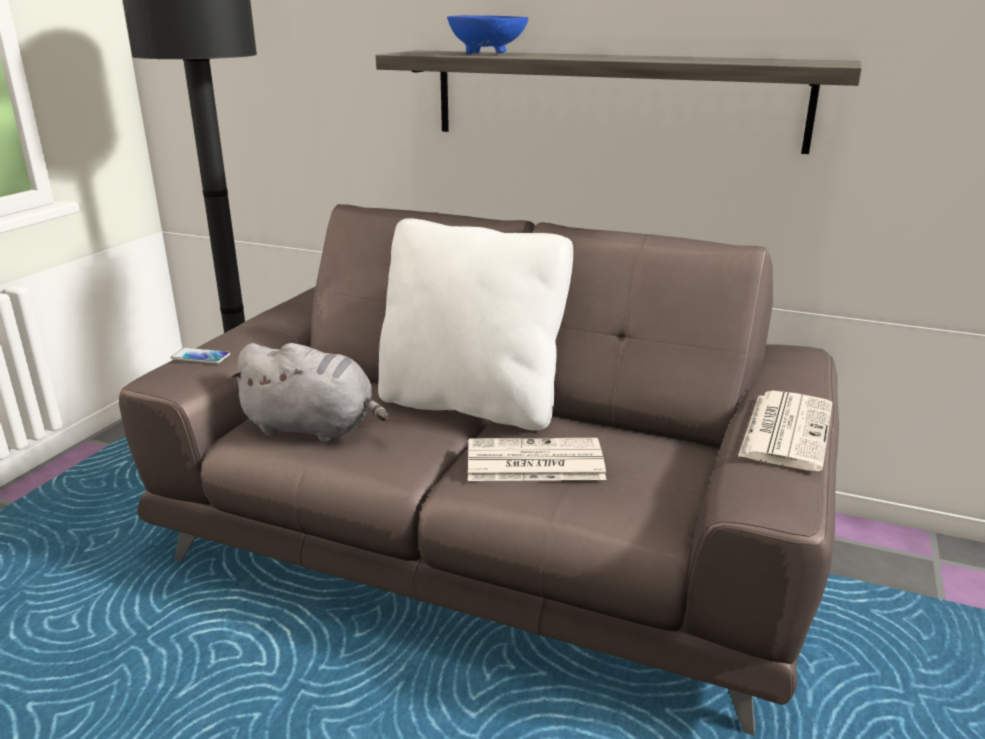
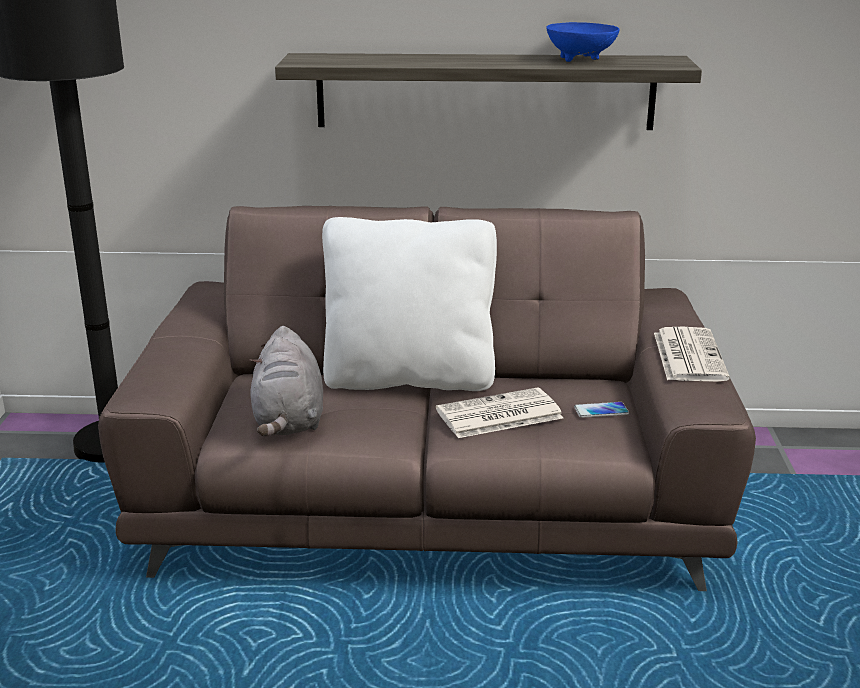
camera: 20 degrees left, 0 degrees up
phone [171,348,230,364] -> phone moved to [574,402,629,418]
grey plush toy [228,343,388,442] -> grey plush toy turned 90 degrees clockwise [249,326,323,436]
blue bowl [447,15,528,54] -> blue bowl moved to [546,22,620,62]

